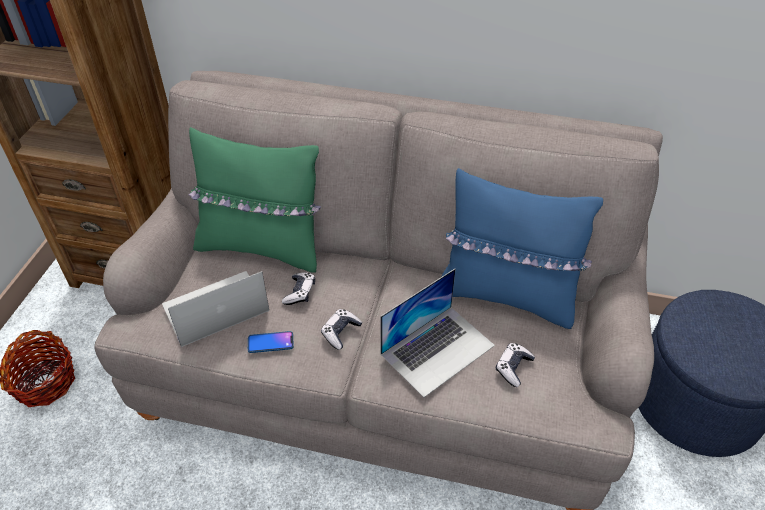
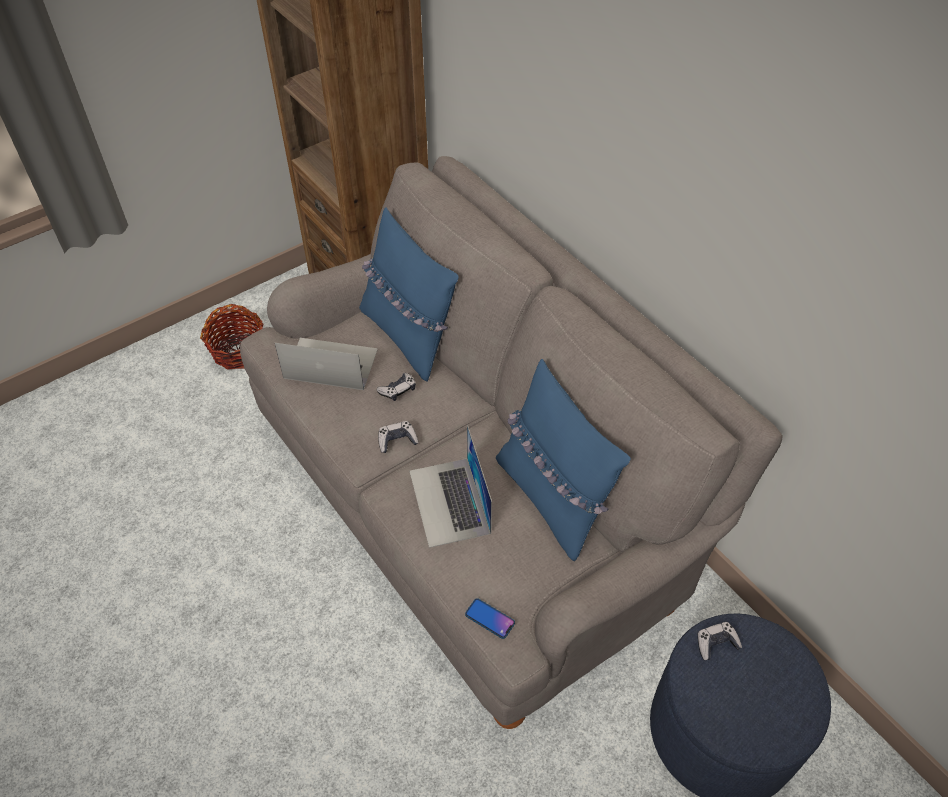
camera: 40 degrees right, 5 degrees up
green pillow [189,127,321,273] -> blue pillow [359,208,459,382]
phone [248,331,294,353] -> phone moved to [465,598,515,639]
laptop [380,269,495,398] -> laptop turned 75 degrees clockwise [409,425,492,548]
game controller [496,343,535,387] -> game controller moved to [698,622,742,660]

